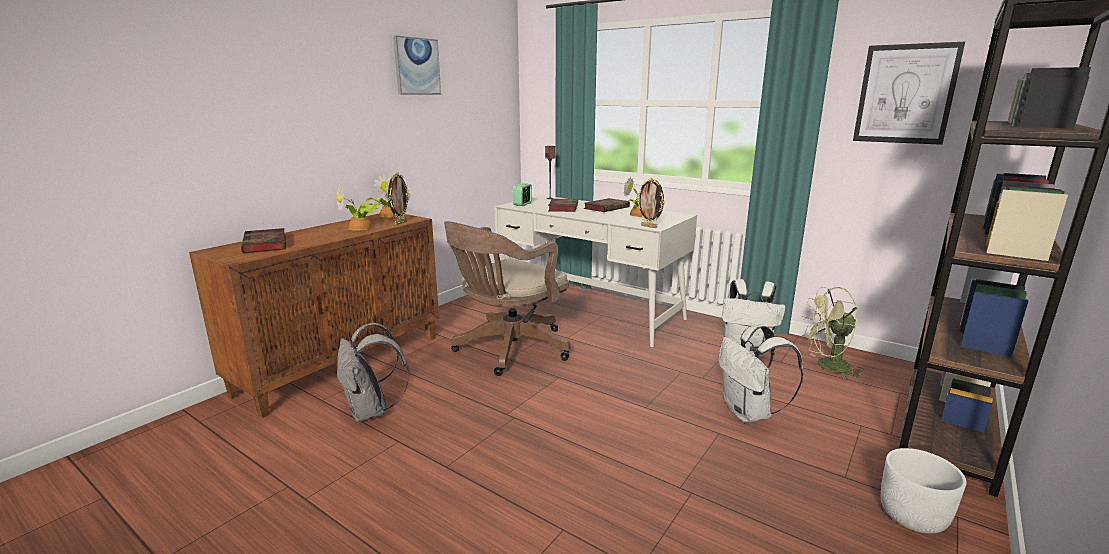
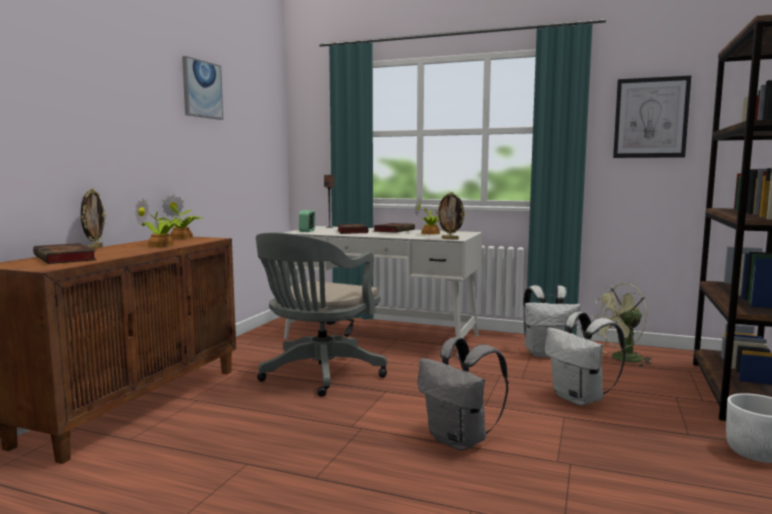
camera: 15 degrees left, 10 degrees down
grey backpack [337,323,410,422] -> grey backpack moved to [417,337,509,451]
picture frame [388,172,410,225] -> picture frame moved to [81,188,106,249]
brown office chair [444,221,571,376] -> grey office chair [256,232,387,397]

